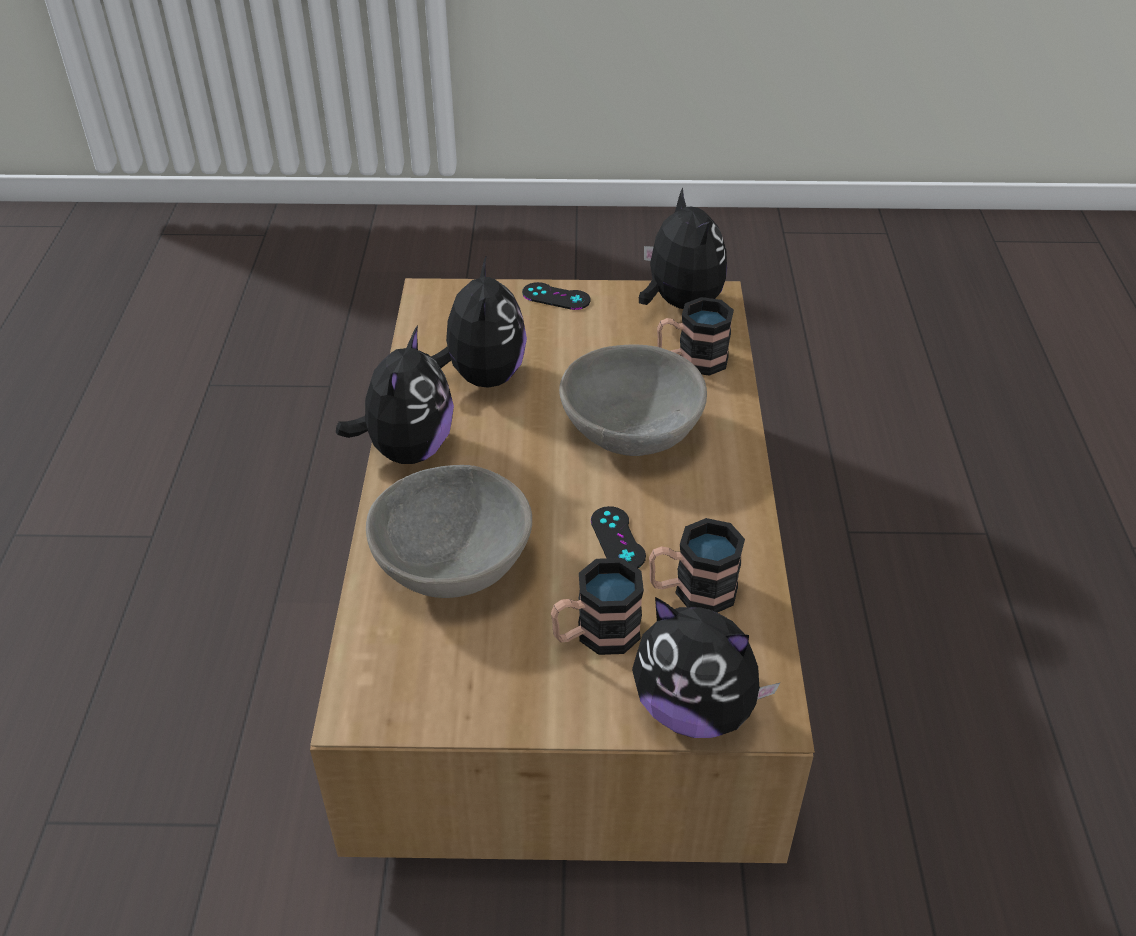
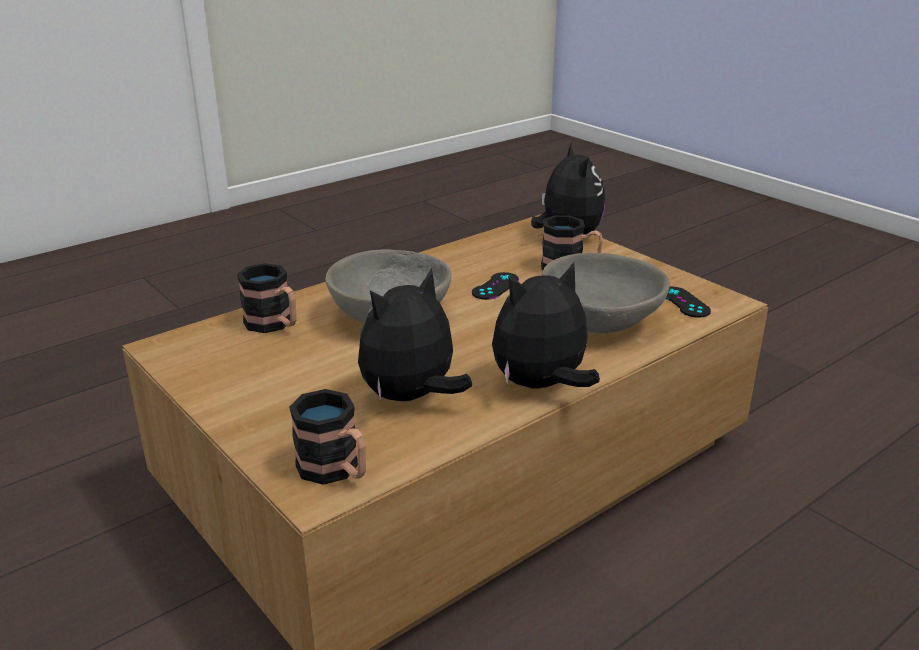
camera: 130 degrees left, 15 degrees down
black game controller [522,282,591,310] -> black game controller moved to [666,287,711,317]
plush toy [639,188,727,309] -> none
mug [649,518,745,613] -> mug moved to [289,389,366,485]

